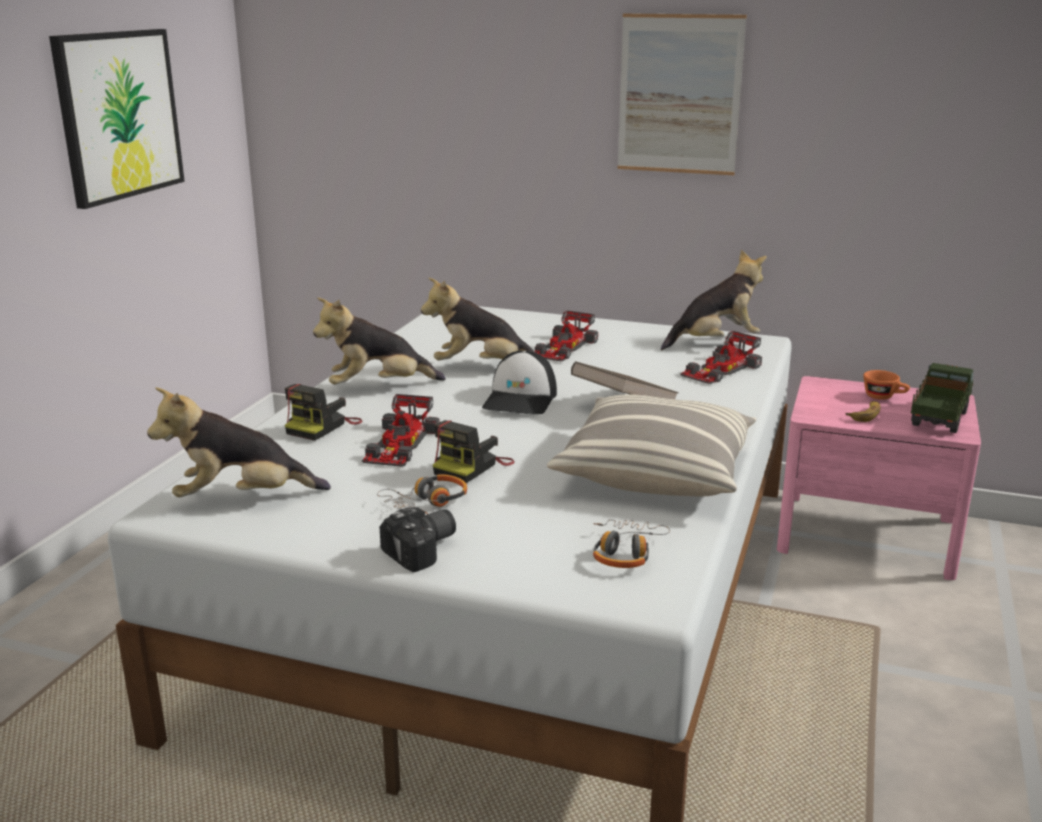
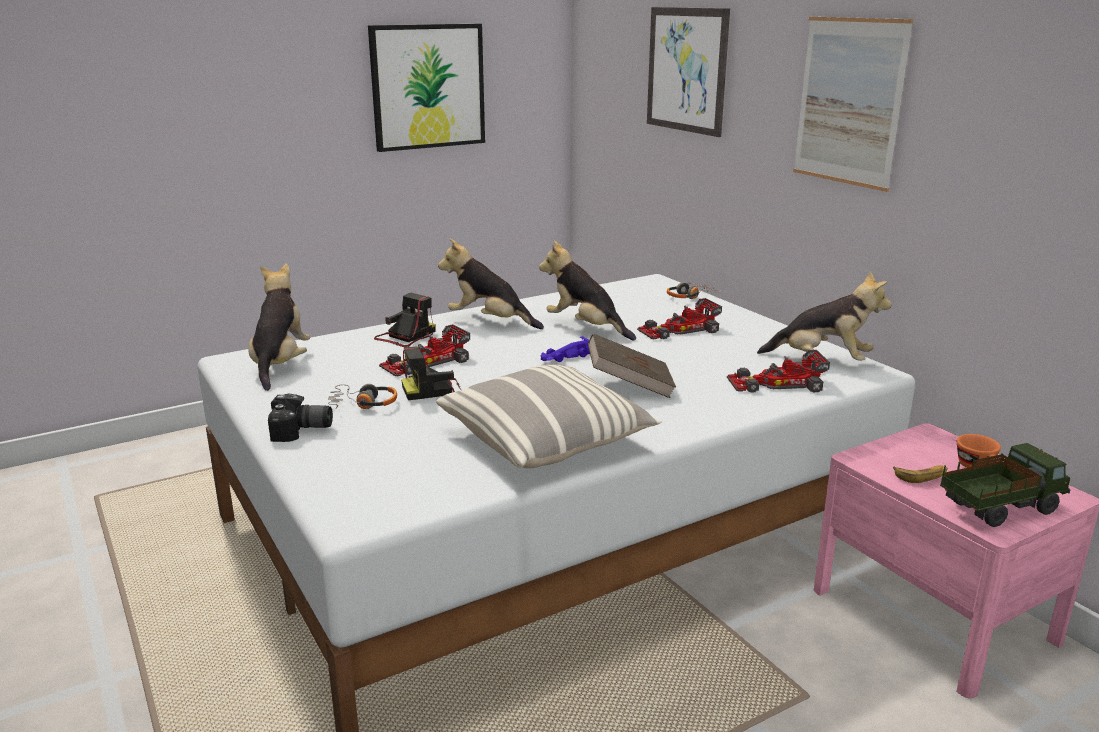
camera: 40 degrees right, 0 degrees up
plush toy [147,387,331,497] -> plush toy turned 60 degrees clockwise [248,264,310,391]
camera [285,384,363,441] -> camera turned 150 degrees clockwise [374,293,436,347]
cap [482,351,557,414] -> purple toy car [541,336,590,362]
headphones [593,519,670,568] -> headphones moved to [667,282,721,299]
none -> picture [647,7,730,137]

